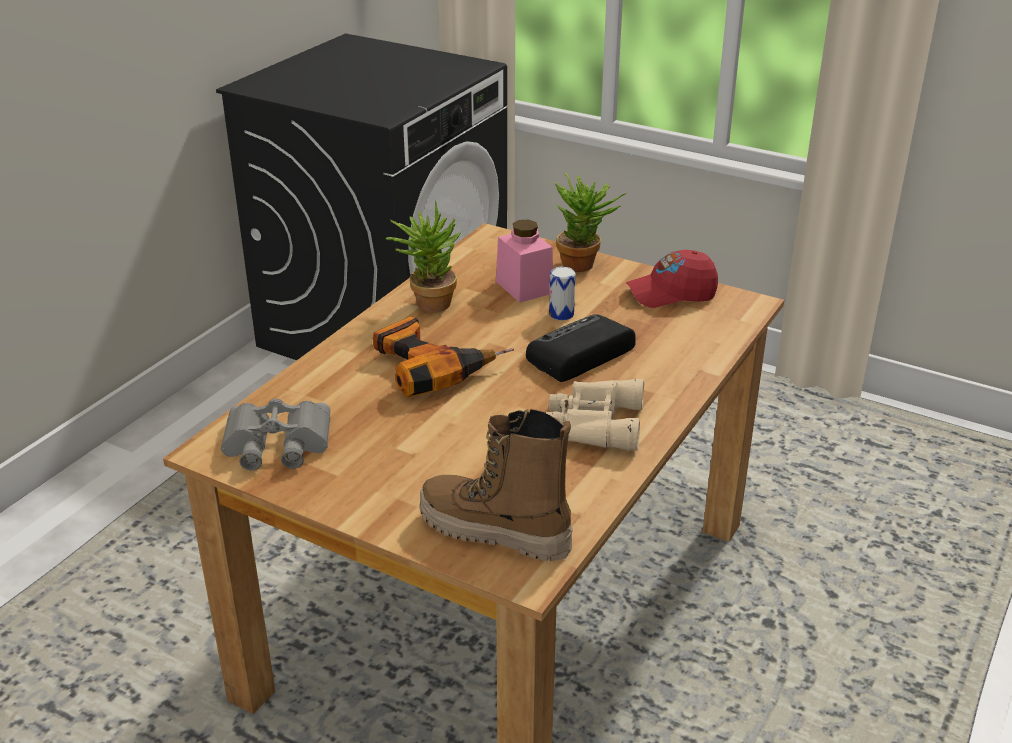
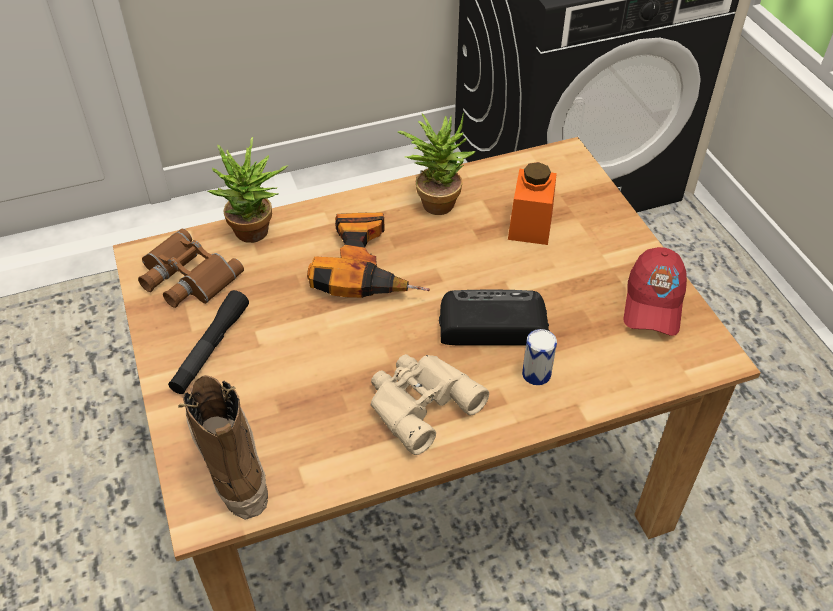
camera: 40 degrees right, 15 degrees up
grey binoculars [221,399,330,471] -> brown binoculars [138,229,244,308]
pink jar [496,220,553,303] -> orange jar [508,162,557,245]
can [549,267,576,320] -> can moved to [522,329,557,385]
potted plant [554,173,627,272] -> potted plant moved to [208,137,288,243]
red cap [626,250,718,308] -> red cap turned 105 degrees counterclockwise [624,247,687,336]
none -> black flashlight [168,290,249,394]

